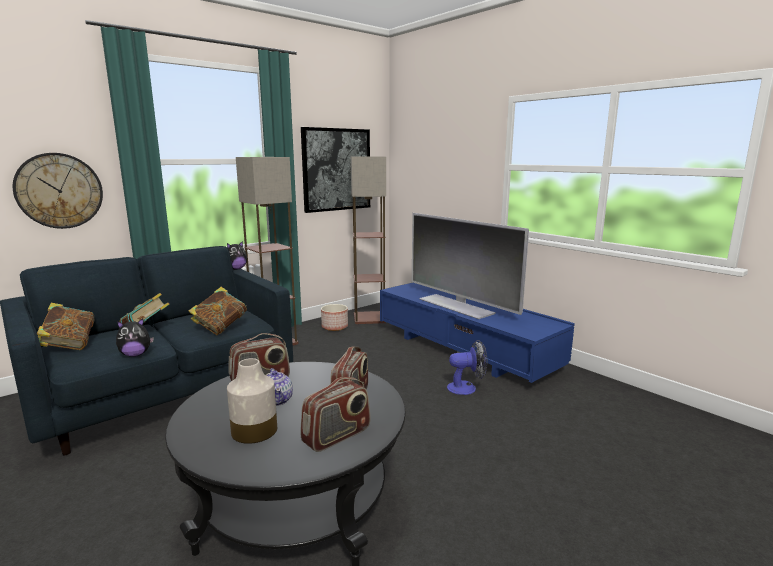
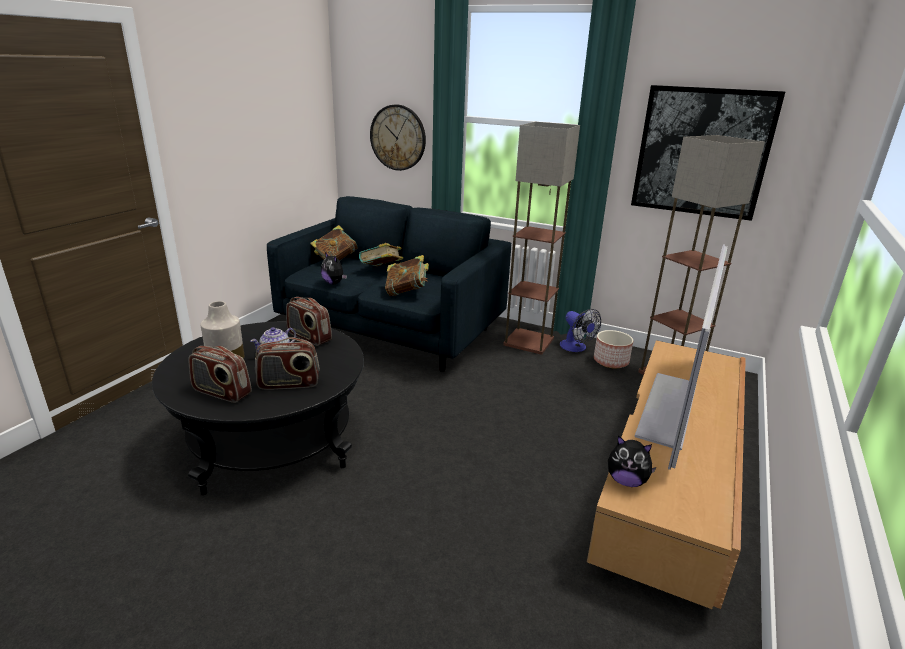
camera: 65 degrees right, 10 degrees up
plush toy [227,241,247,270] -> plush toy moved to [608,436,657,487]
blue tv stand [380,283,575,383] -> brown tv stand [587,340,746,609]
fan [447,340,488,395] -> fan moved to [560,309,601,352]

